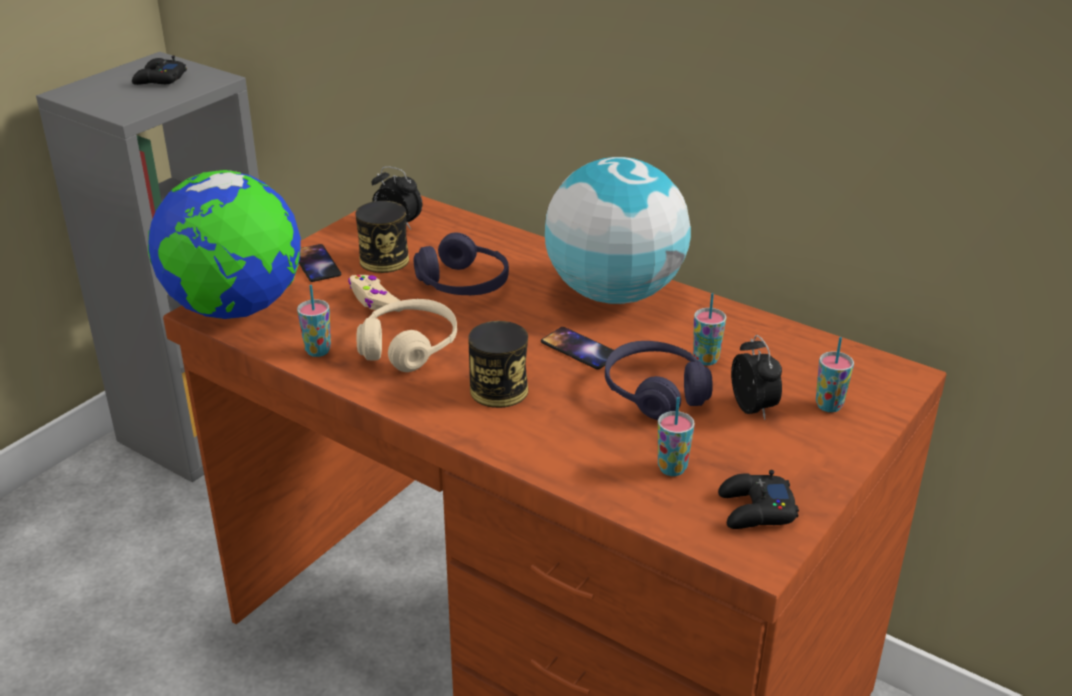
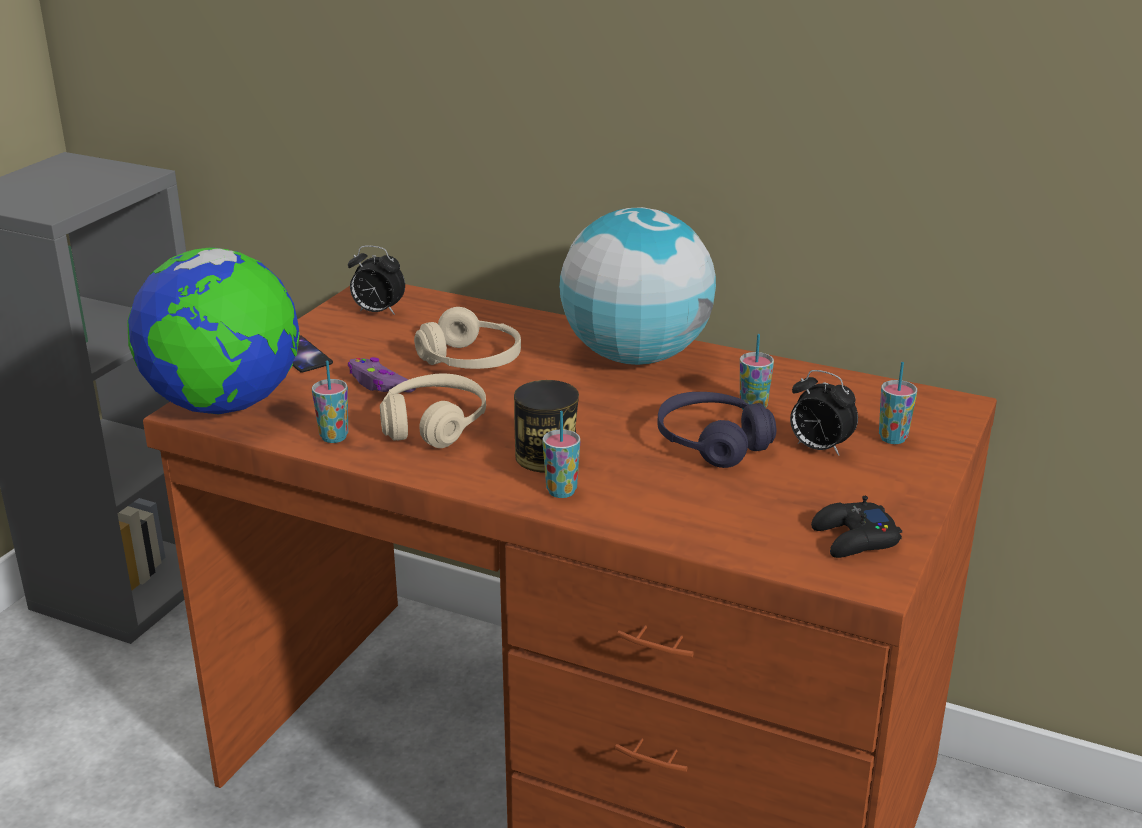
camera: 10 degrees left, 5 degrees down
black game controller [132,56,187,85] -> none
beige game controller [348,275,402,312] -> purple game controller [348,357,416,393]
can [355,201,409,273] -> none
purple headphones [414,233,509,295] -> beige headphones [414,307,521,369]
phone [541,327,614,370] -> none
cup [658,397,695,476] -> cup moved to [542,411,580,498]
alarm clock [731,335,782,420] -> alarm clock turned 150 degrees clockwise [790,370,858,456]

